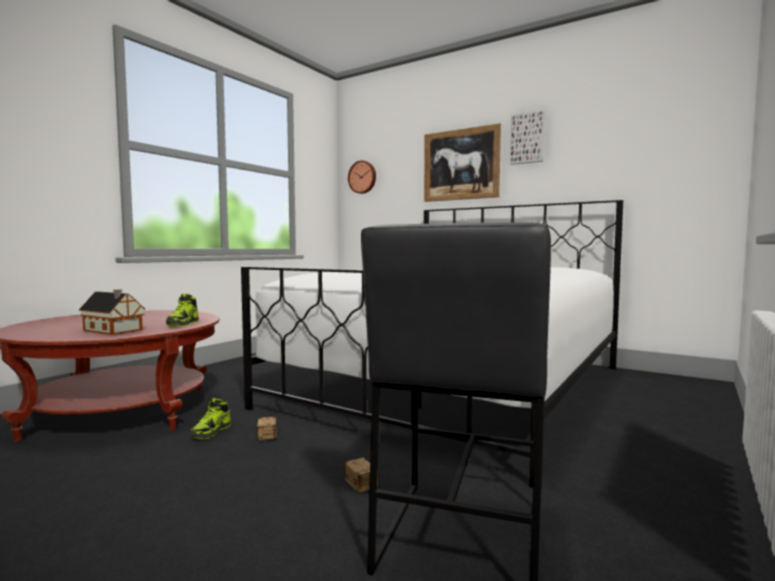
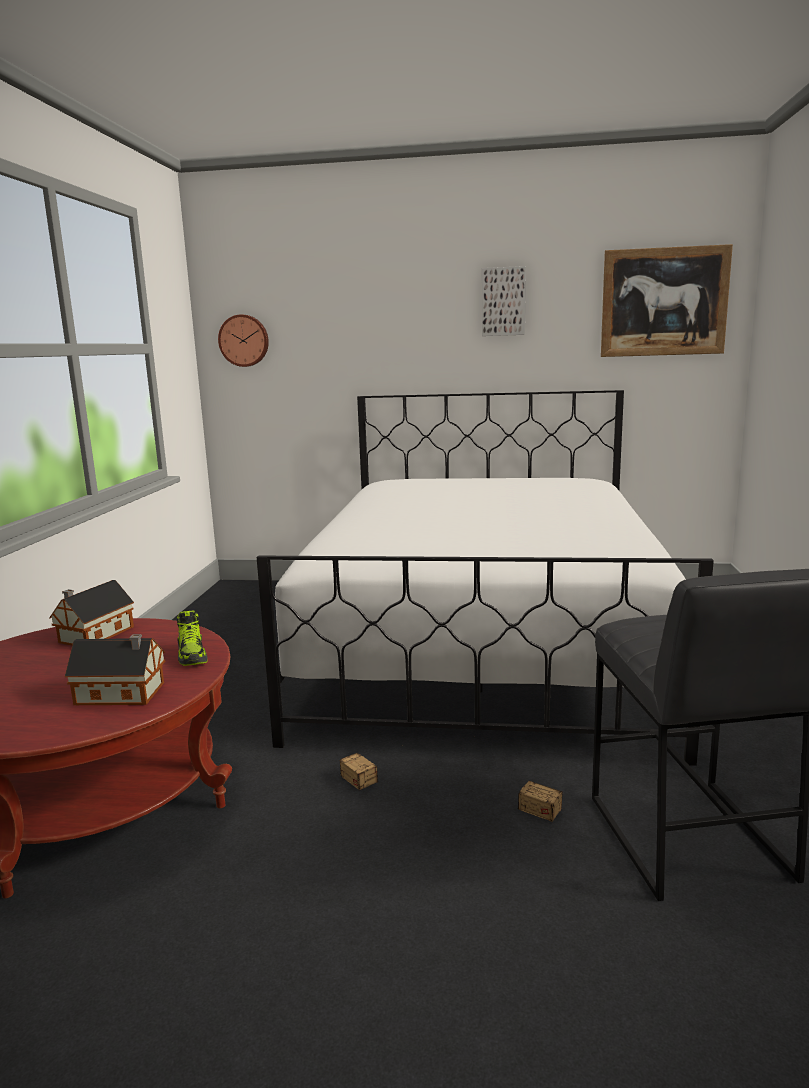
camera: 25 degrees left, 10 degrees up
shoe [190,398,231,439] -> none
picture [424,123,501,202] -> picture moved to [601,244,733,357]
none -> toy house [49,580,134,645]

